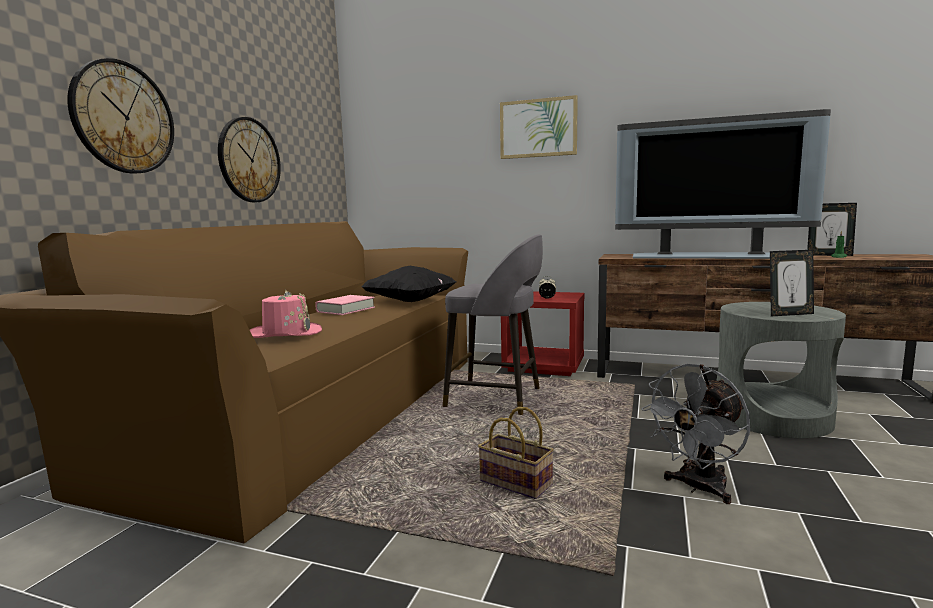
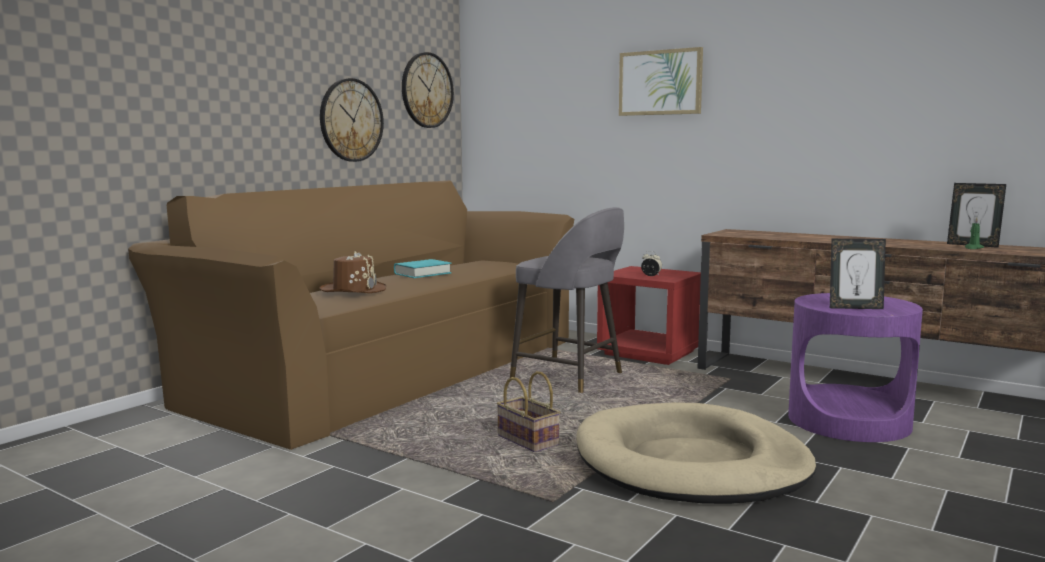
camera: 15 degrees right, 0 degrees up
wall clock [67,58,174,173] -> wall clock moved to [402,52,454,128]
pink hat [250,290,322,338] -> brown hat [319,251,386,293]
pink book [315,295,375,315] -> turquoise book [394,259,452,278]
black pillow [362,266,456,302] -> none
television [615,109,831,259] -> none
grey fan [641,364,750,504] -> beige dog bed [576,402,816,504]
grey side table [717,302,846,438] -> purple side table [788,293,923,442]

